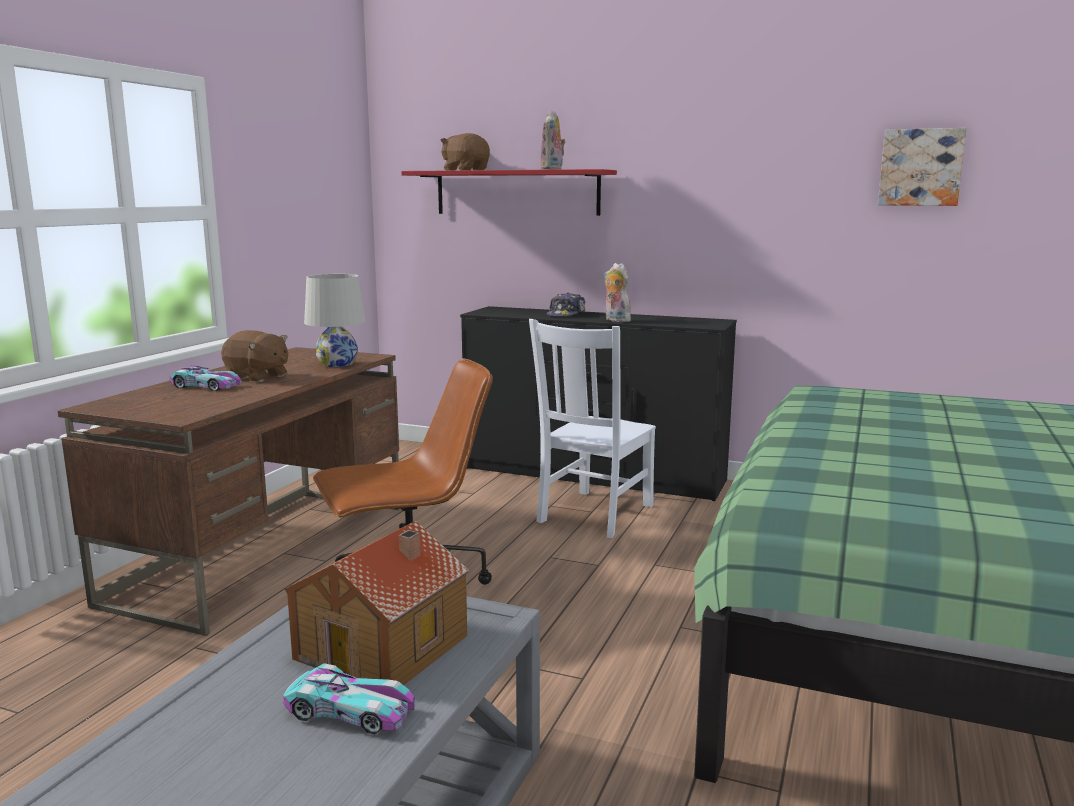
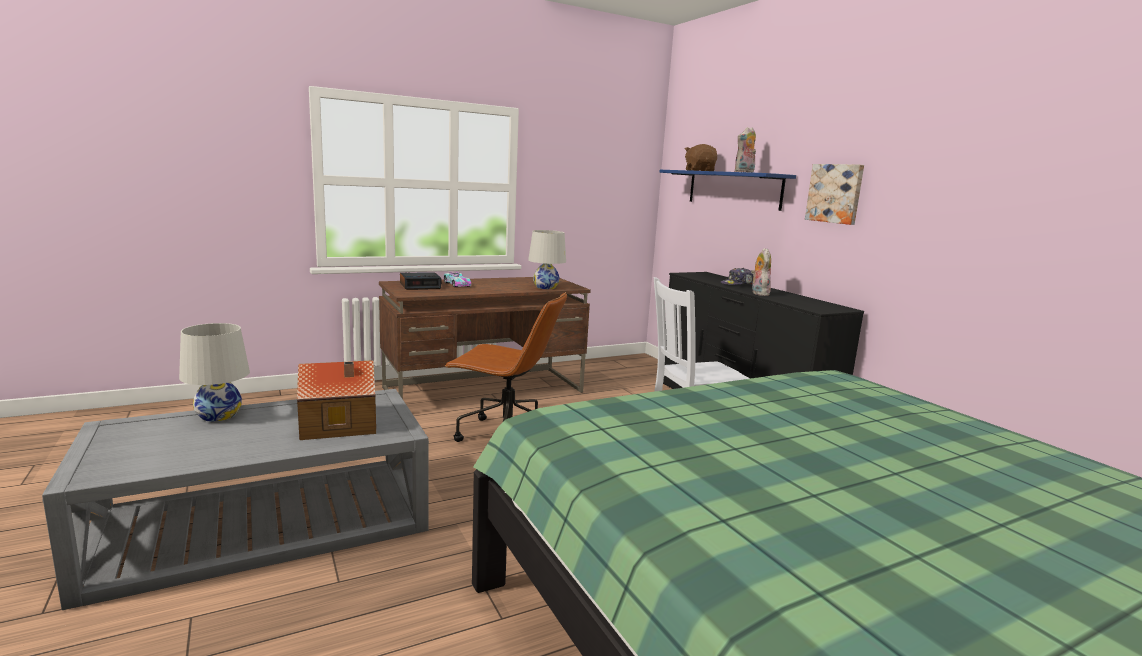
camera: 40 degrees right, 0 degrees up
brown plush toy [221,330,288,382] -> none
toy car [283,663,415,735] -> none
red shelf [401,169,617,216] -> blue shelf [660,170,796,211]
picture [878,128,966,206] -> picture moved to [805,164,864,225]
none -> white table lamp [179,323,250,421]
none -> alarm clock [400,272,442,290]

